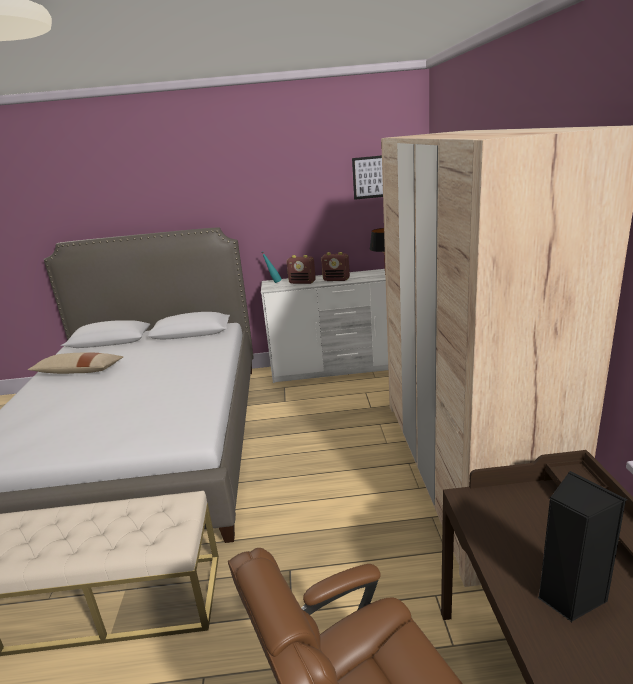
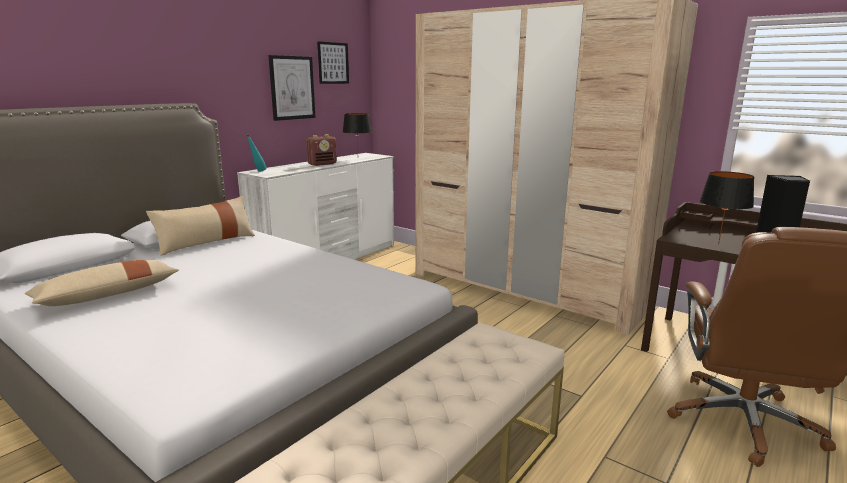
camera: 50 degrees left, 5 degrees down
radio [287,255,316,284] -> none
none -> beige pillow [146,196,255,256]
none -> picture [268,55,315,121]
none -> black table lamp [700,171,754,245]

